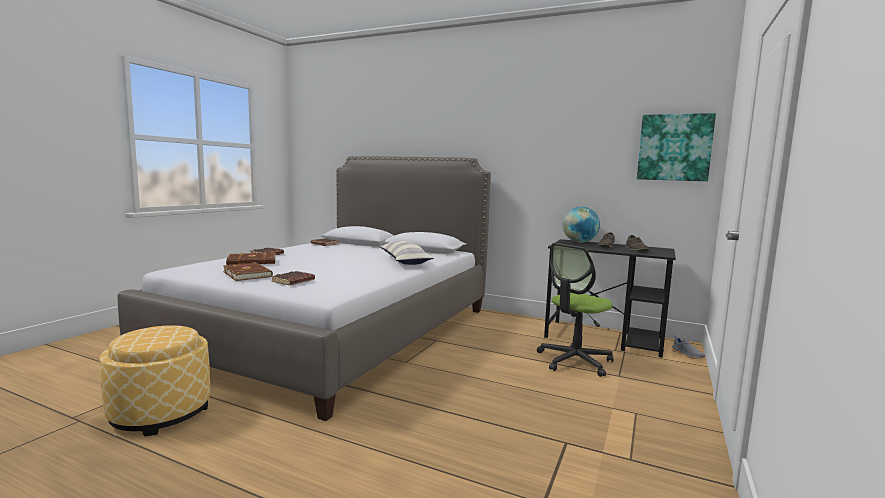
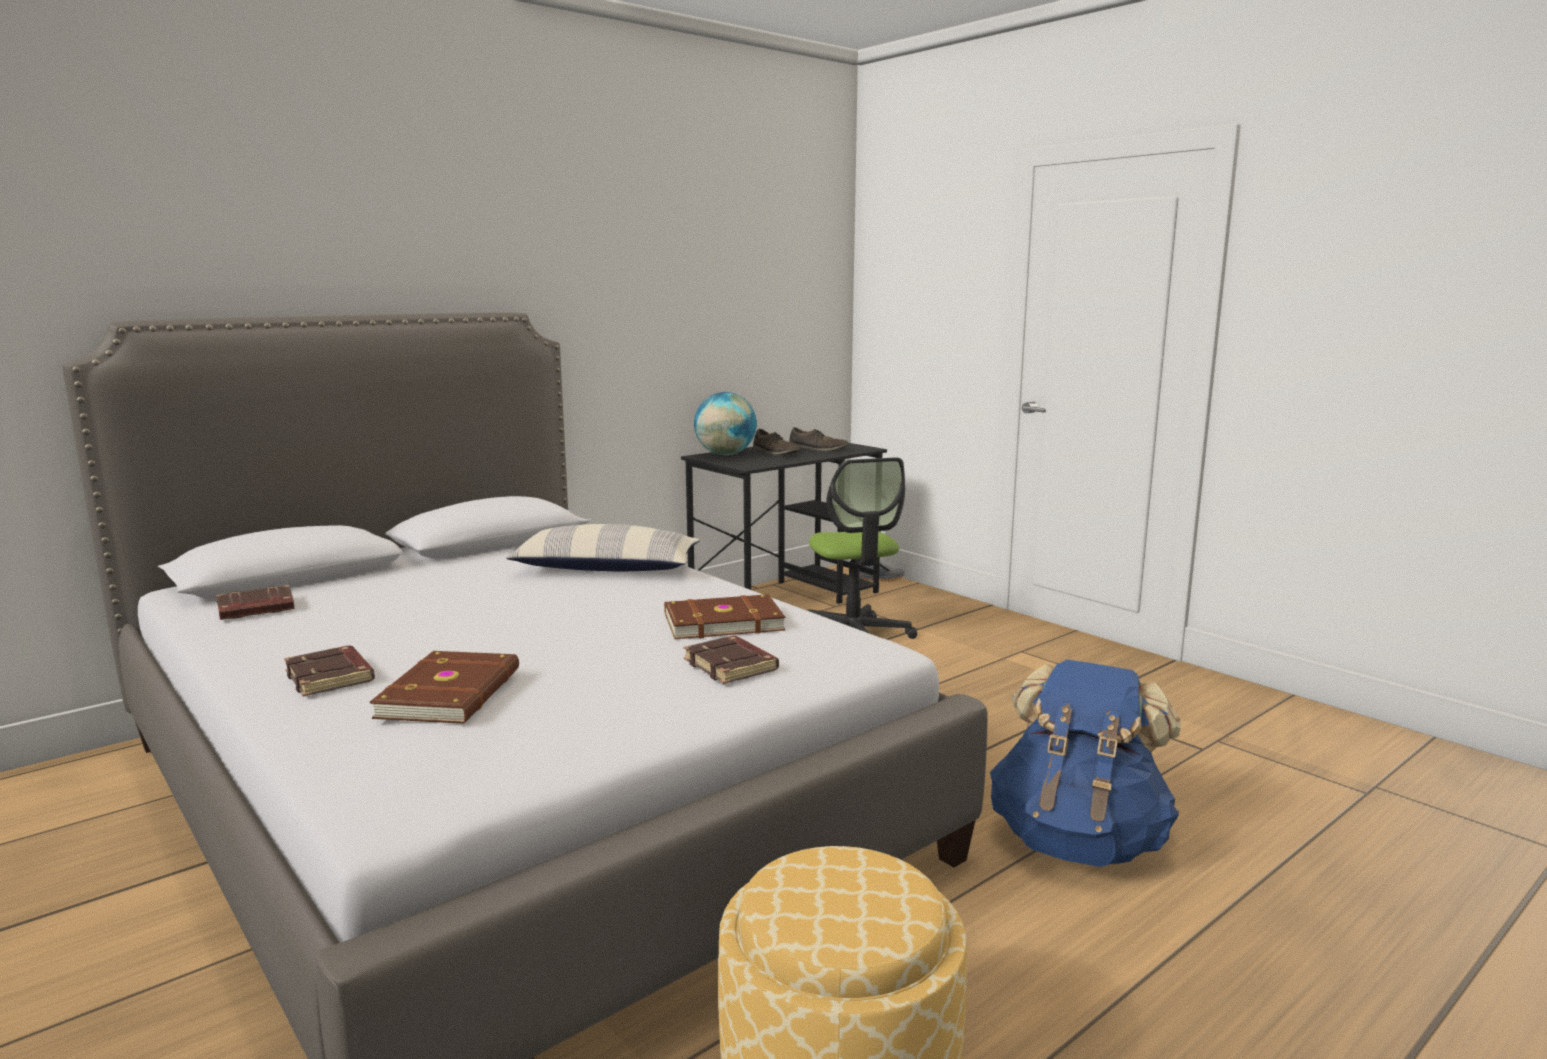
camera: 65 degrees left, 5 degrees up
brown book [223,262,273,281] -> brown book moved to [664,594,785,639]
picture [637,113,716,181] -> none
none -> blue backpack [990,660,1181,867]

